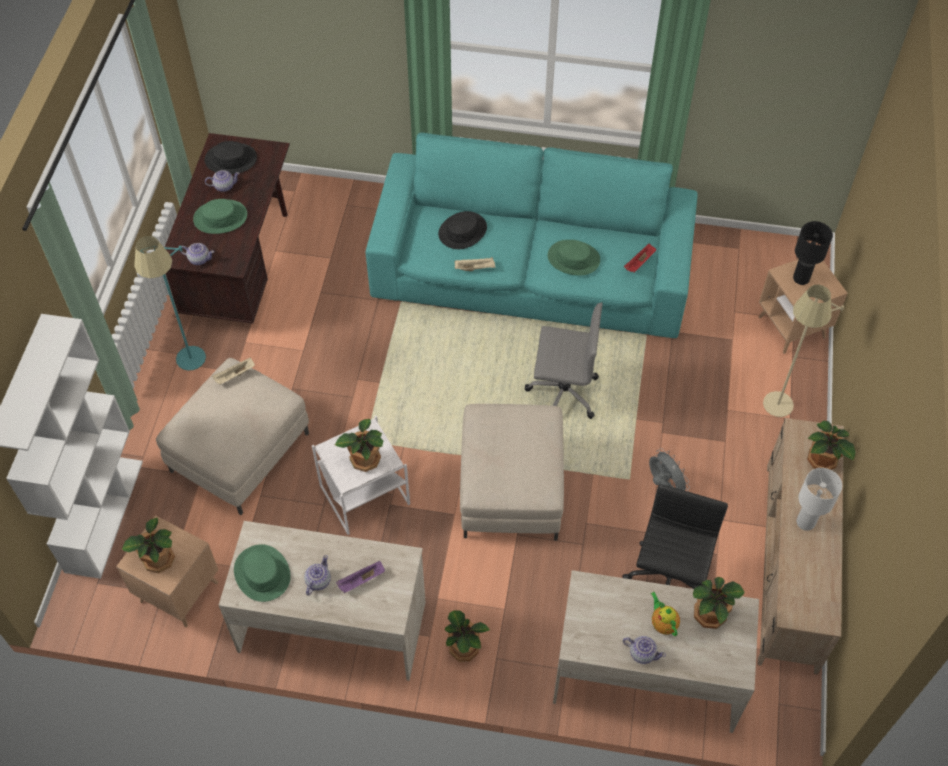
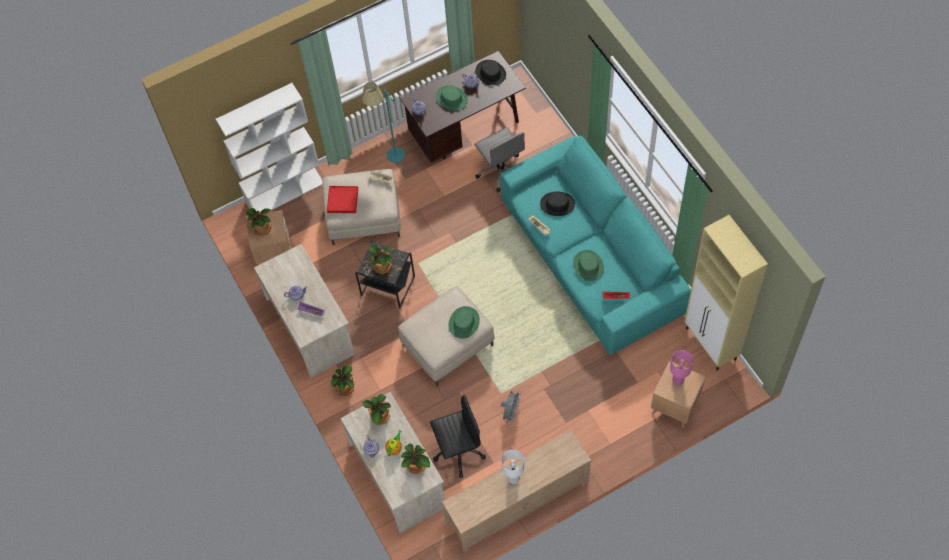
camera: 55 degrees right, 5 degrees up
green hat [234,544,291,602] -> green hat moved to [449,306,480,339]
white side table [312,416,410,535] -> black side table [355,240,415,309]
grey office chair [525,302,603,419] -> grey office chair moved to [474,127,525,192]
beige floor lamp [763,285,844,417] -> none
black table lamp [793,221,833,285] -> pink table lamp [670,350,694,386]
potted plant [807,421,855,470] -> potted plant moved to [362,394,391,426]
none -> red tray [327,186,358,213]
none -> beige cabinet [684,215,768,371]

